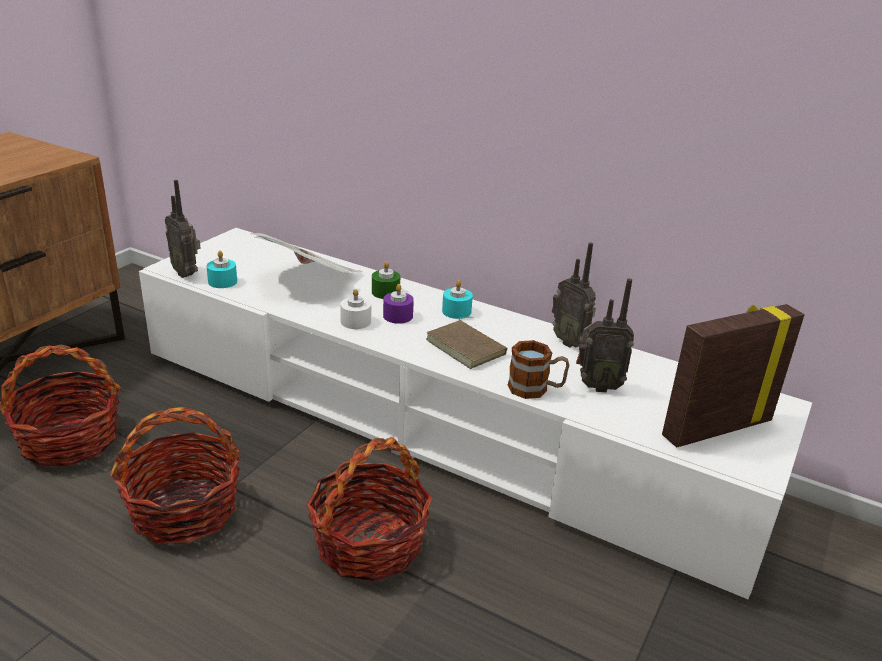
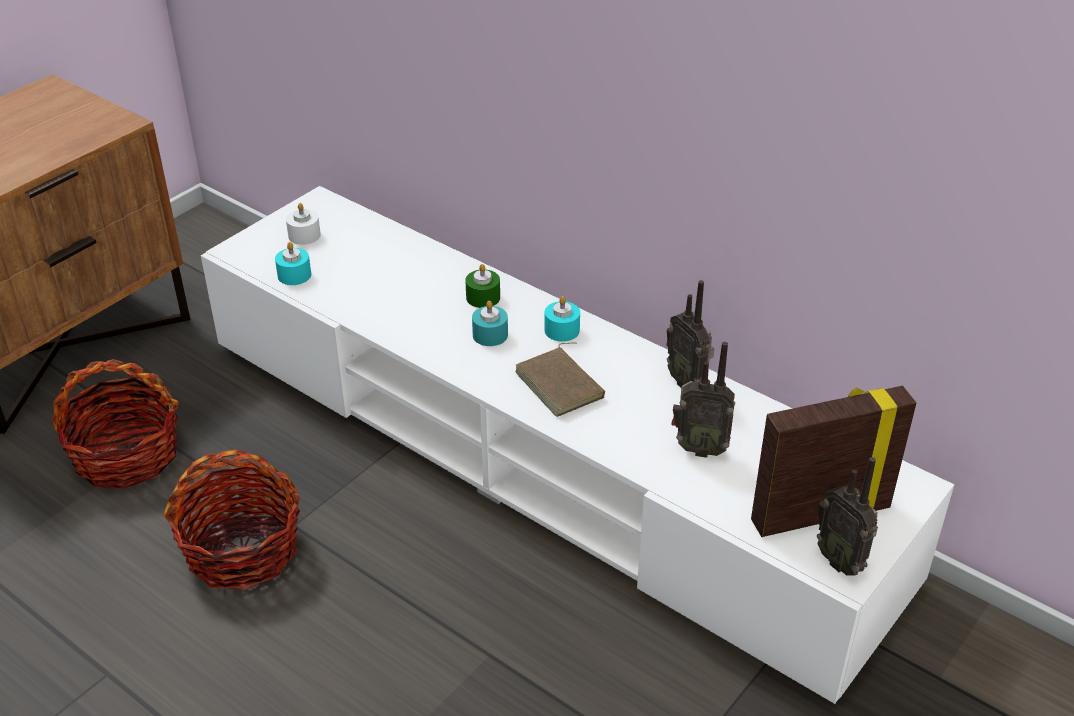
camera: 10 degrees right, 10 degrees up
radio [165,180,201,278] -> radio moved to [816,457,878,576]
newspaper [251,233,362,275] -> none
basket [306,437,432,582] -> none
white candle [340,289,371,329] -> white candle moved to [286,203,321,245]
purple candle [383,284,414,324] -> turquoise candle [472,301,508,346]
mug [508,340,569,399] -> none

